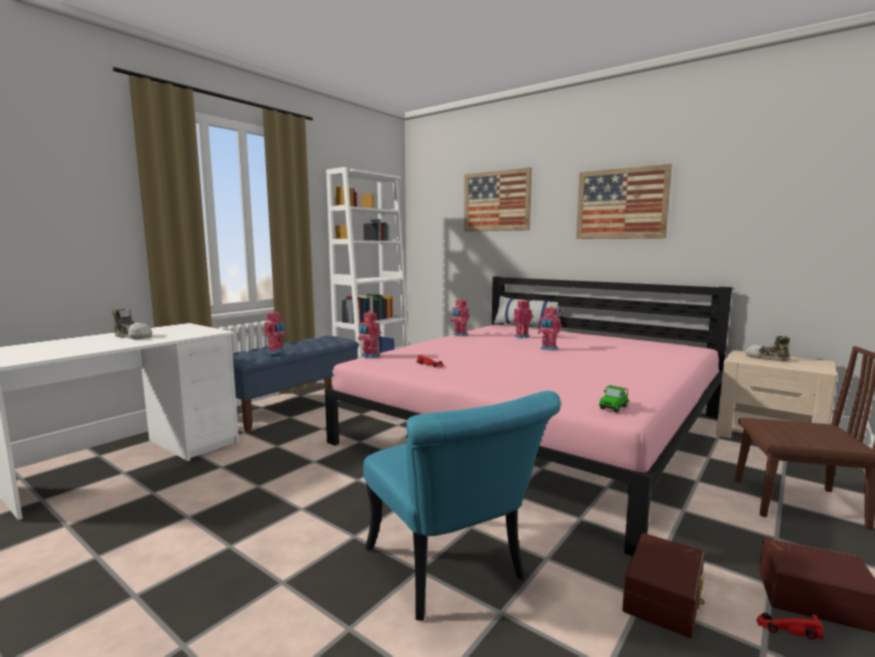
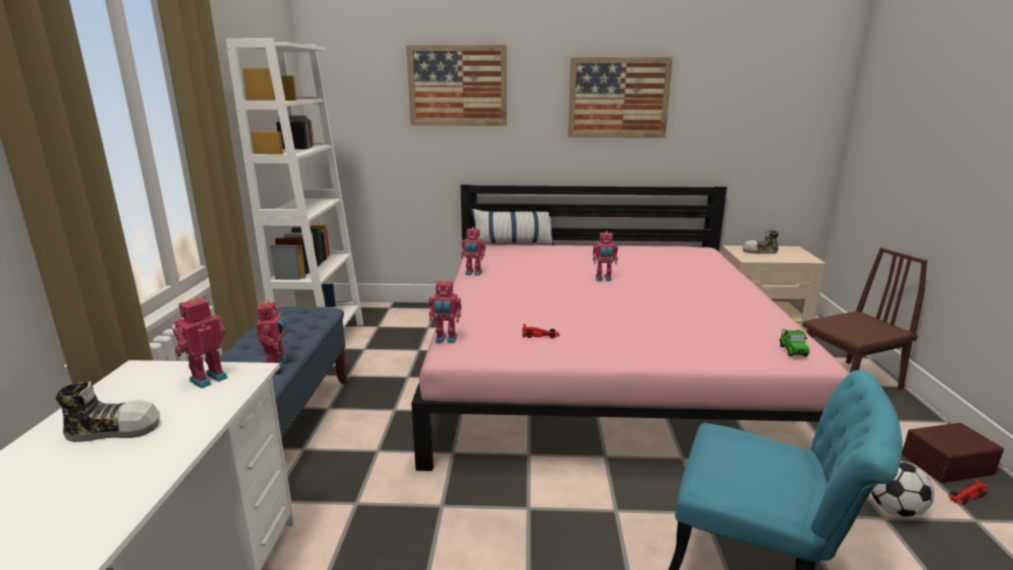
camera: 35 degrees left, 10 degrees up
toy robot [512,299,533,338] -> toy robot moved to [173,296,228,389]
brown storage box [622,533,705,638] -> football [871,461,934,517]

